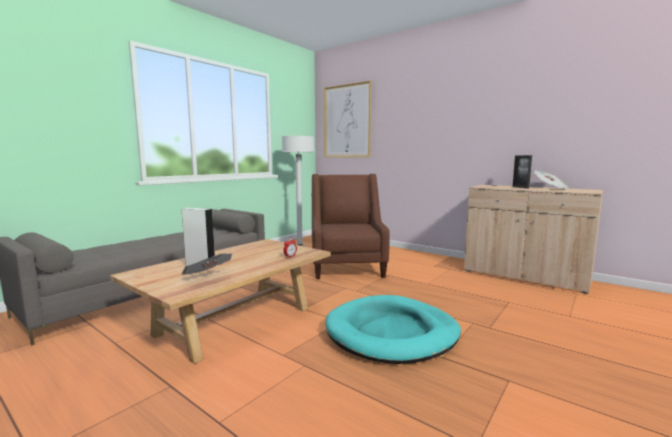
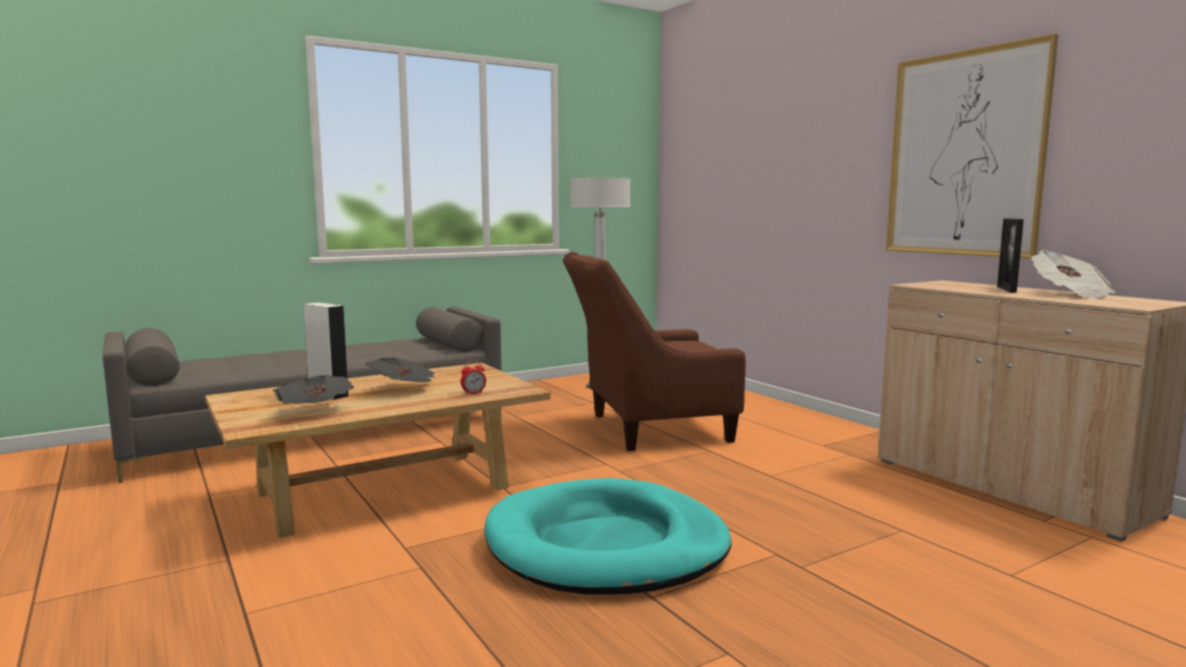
camera: 20 degrees right, 0 degrees up
brown armchair [312,174,390,279] -> brown armchair turned 120 degrees counterclockwise [563,252,746,451]
picture [324,81,371,157] -> picture moved to [886,33,1059,259]
none -> newspaper [365,358,435,382]

